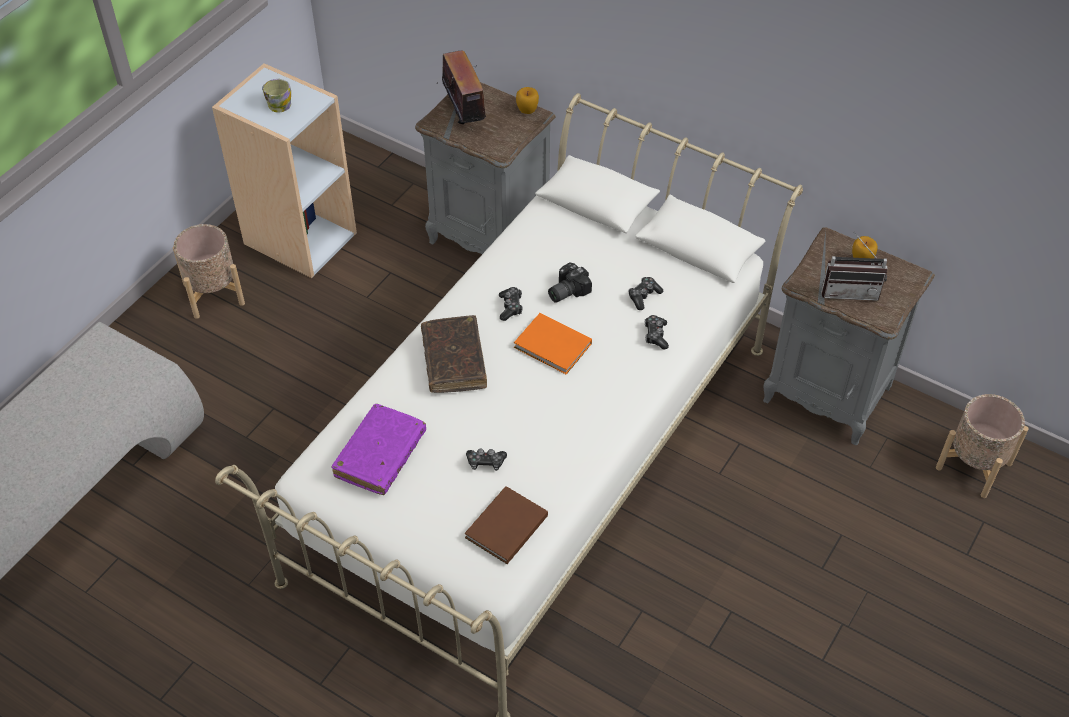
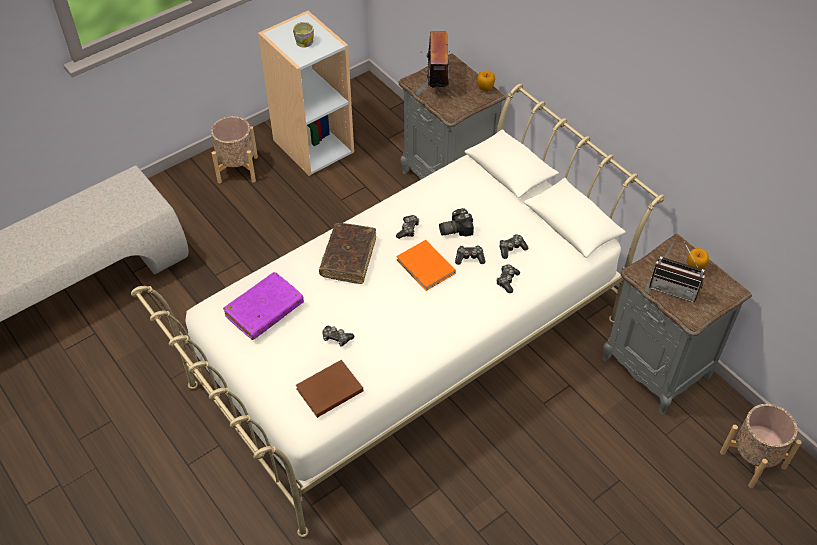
camera: 20 degrees right, 0 degrees up
none -> game controller [455,245,485,265]

